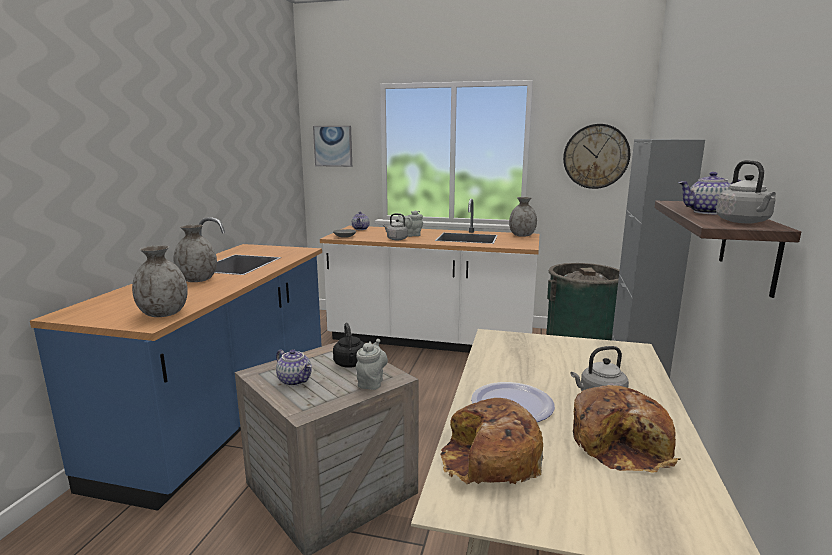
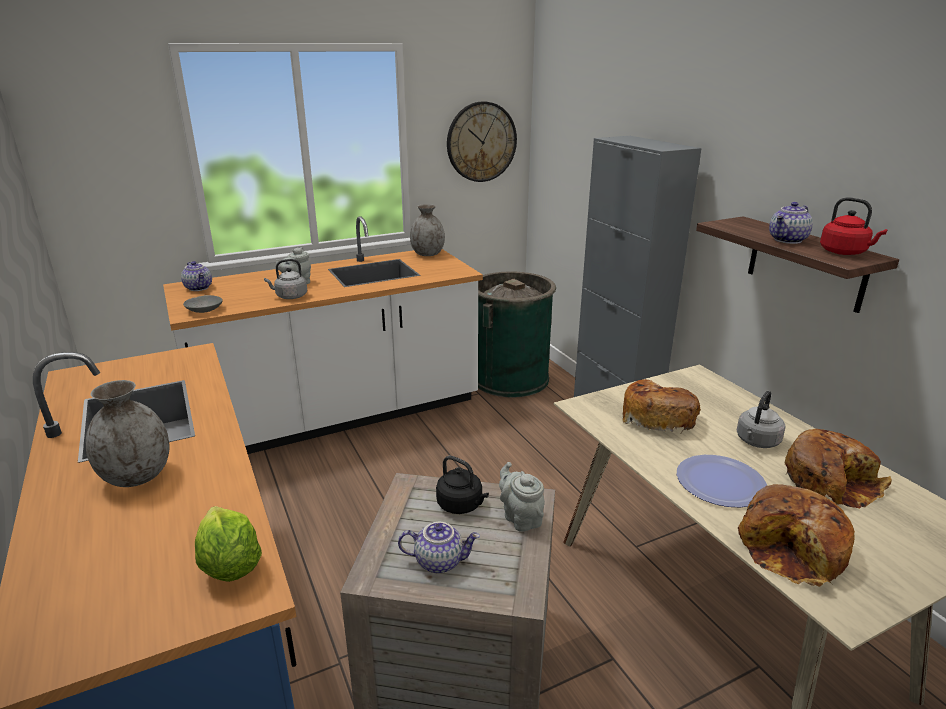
camera: 40 degrees left, 10 degrees up
grey vase [132,245,188,317] -> lettuce [195,506,262,582]
picture [313,126,352,167] -> none
grey kettle [716,160,776,223] -> red kettle [820,197,888,255]
none -> bread [622,379,701,433]

